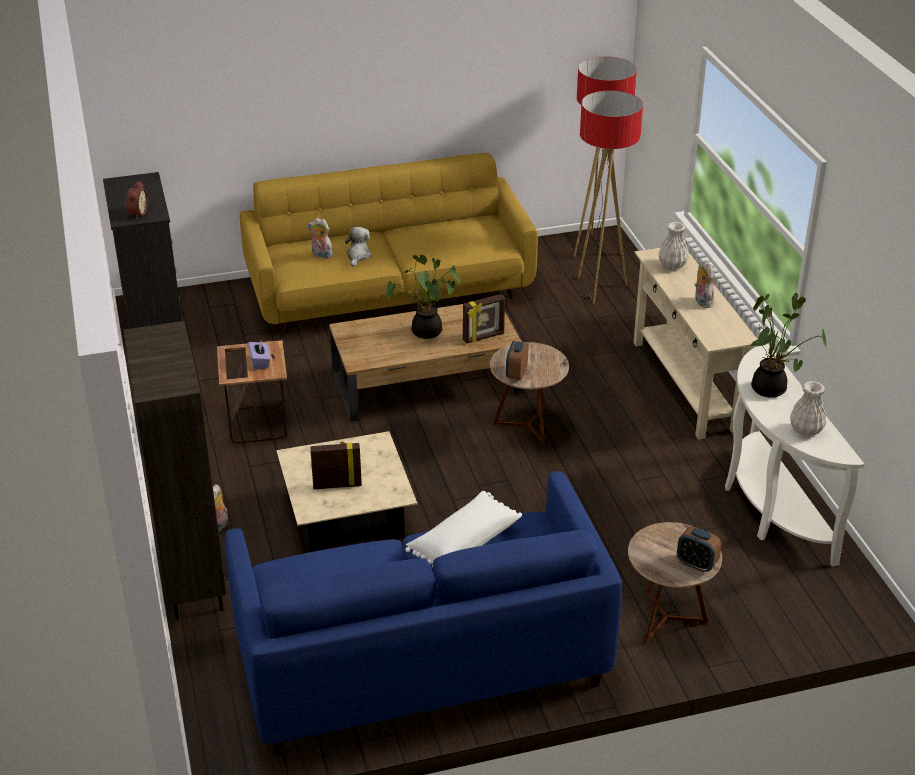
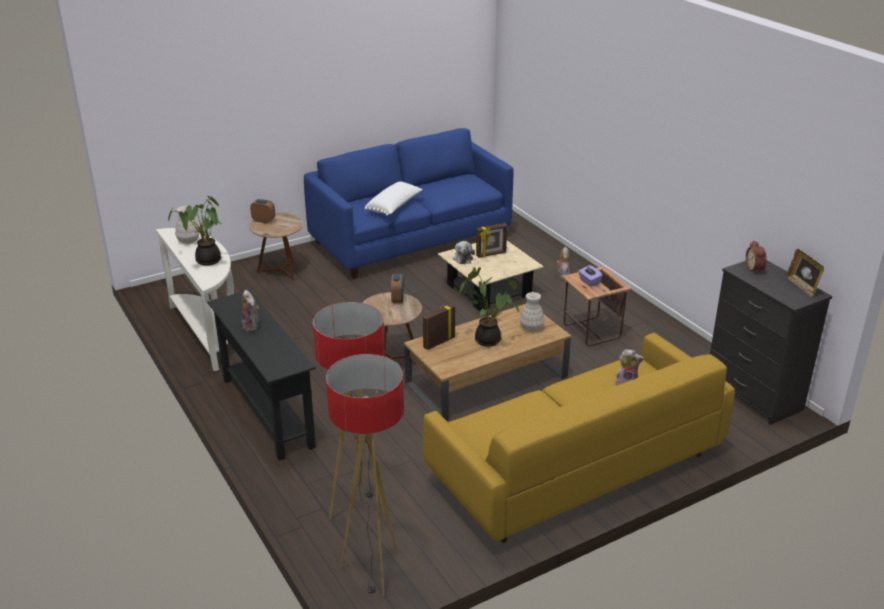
camera: 165 degrees right, 5 degrees down
brown bookcase [123,321,227,620] -> none
plush toy [345,227,372,267] -> plush toy moved to [453,241,475,264]
beige console table [633,248,758,440] -> black console table [207,290,316,461]
white vase [658,222,689,269] -> white vase moved to [519,292,545,332]
none -> picture frame [786,249,824,297]

